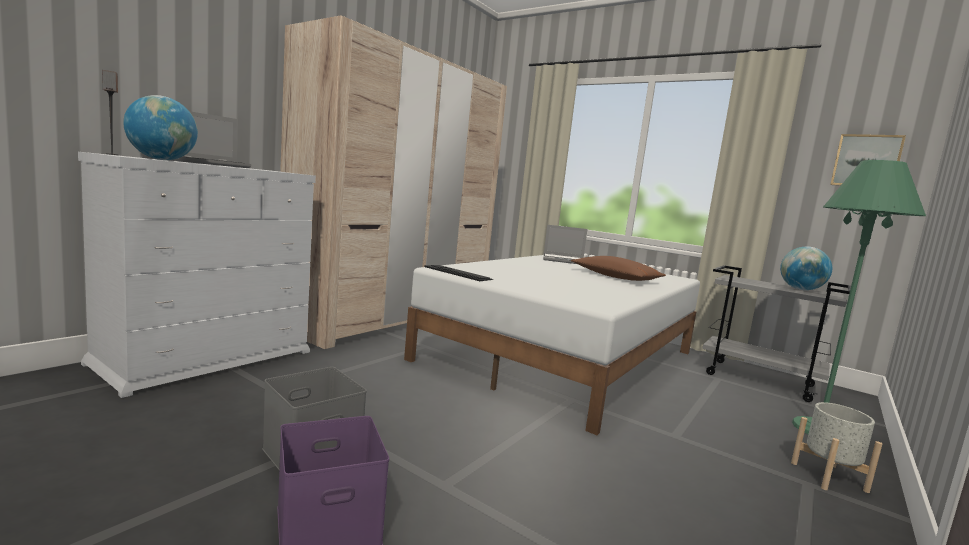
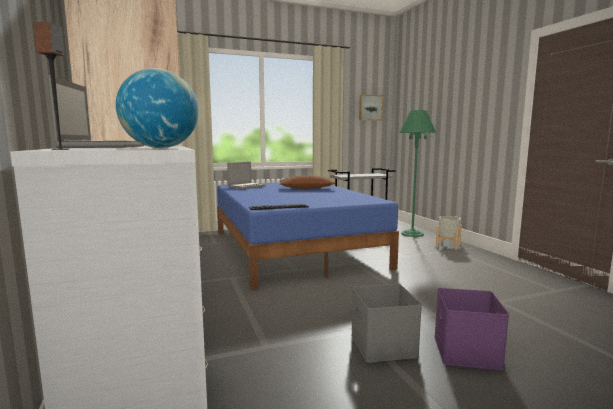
camera: 55 degrees left, 0 degrees up
white bed [404,255,700,435] -> blue bed [217,183,399,290]
globe [780,247,832,290] -> none

